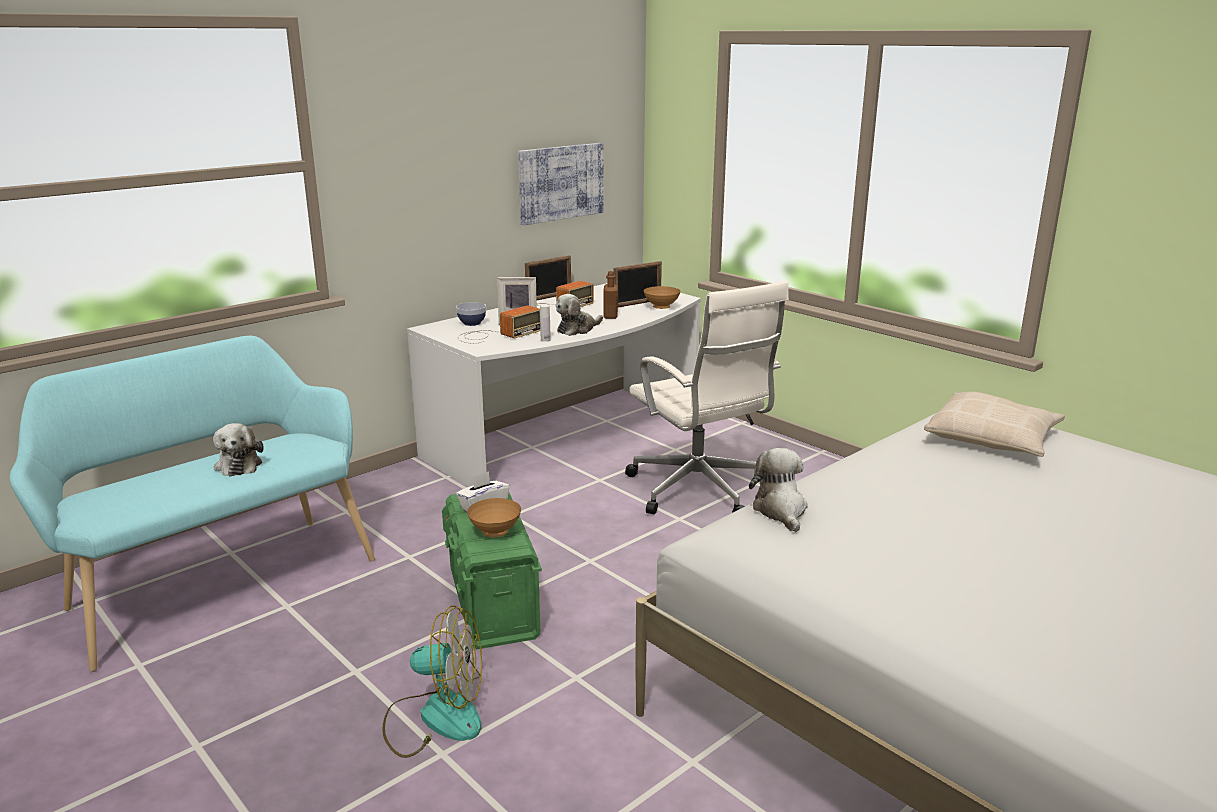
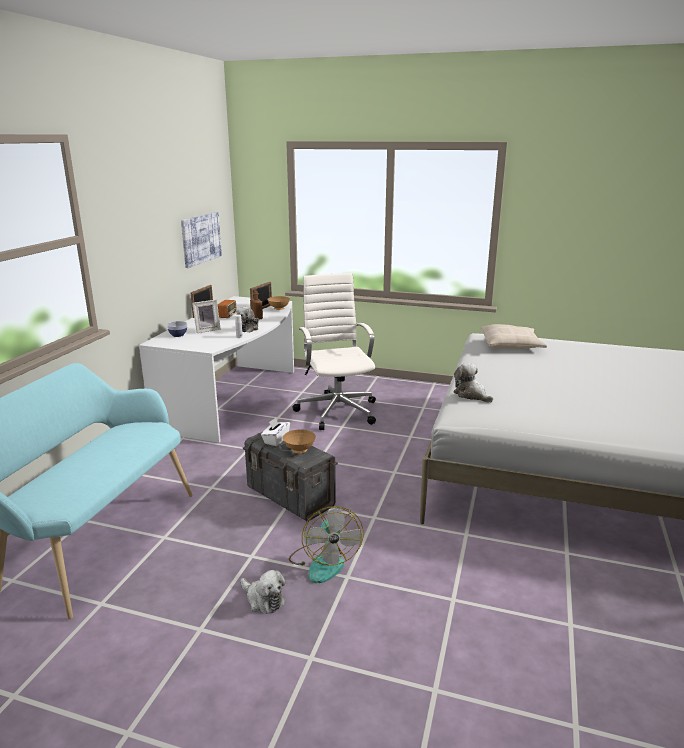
camera: 30 degrees left, 0 degrees up
plush toy [213,423,264,476] -> plush toy moved to [241,570,285,614]
fan [382,605,482,758] -> fan turned 105 degrees clockwise [289,506,363,583]
green storage box [442,493,542,649] -> grey storage box [243,432,338,521]
radio [458,305,540,344] -> none
white office chair [625,281,789,515] -> white office chair turned 135 degrees counterclockwise [292,273,376,430]

